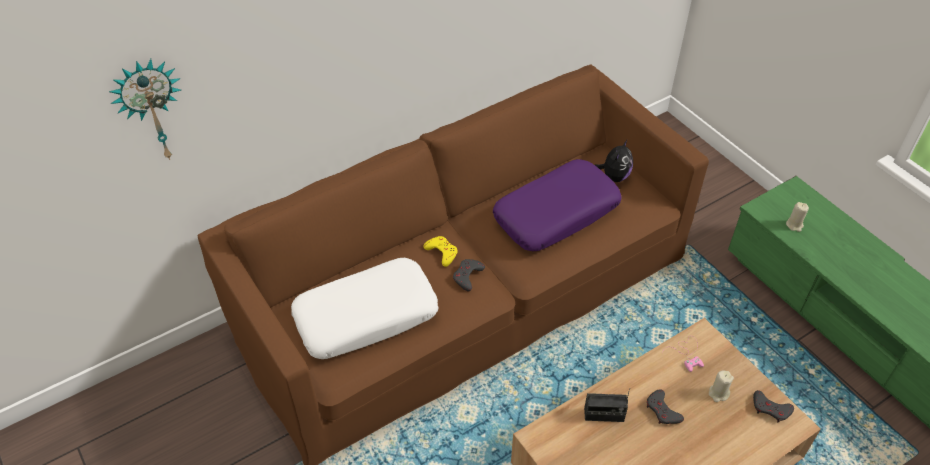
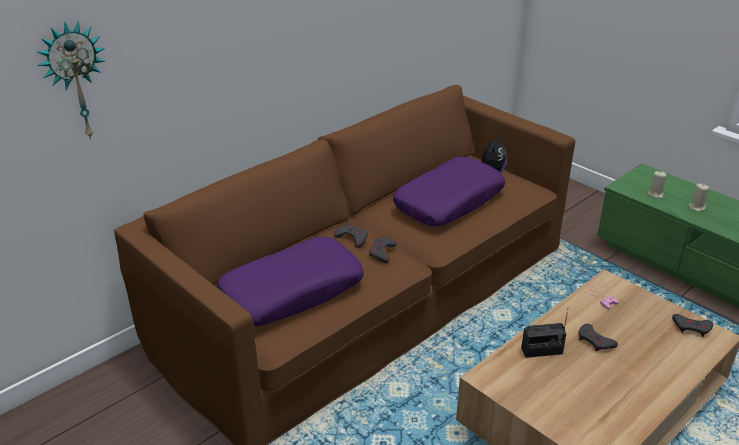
camera: 10 degrees left, 15 degrees down
white pillow [291,258,439,359] -> purple pillow [217,237,364,326]
yellow game controller [423,236,458,267] -> grey game controller [334,224,368,248]
beige candle [709,370,734,402] -> beige candle moved to [689,184,709,212]

